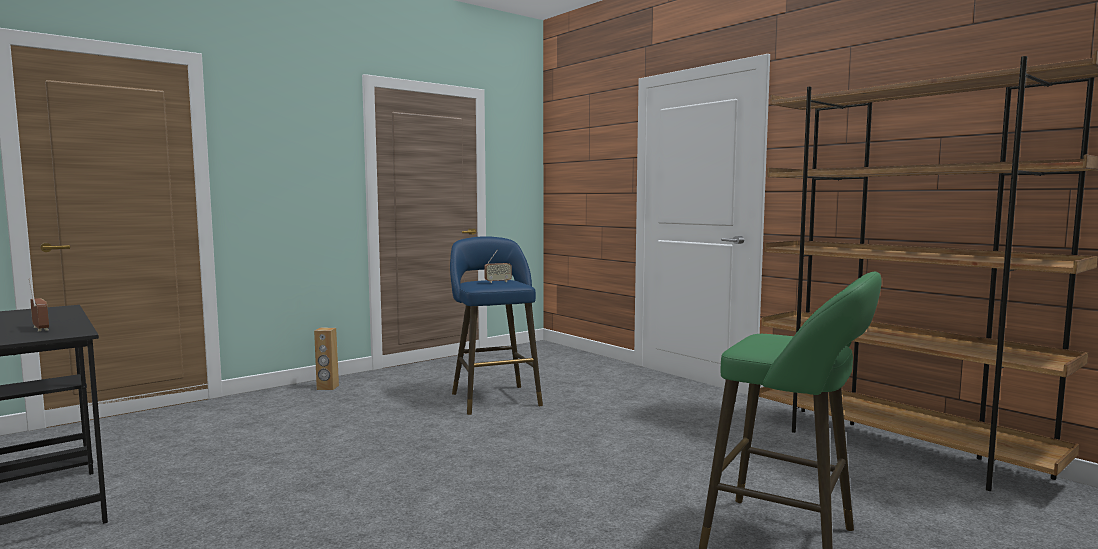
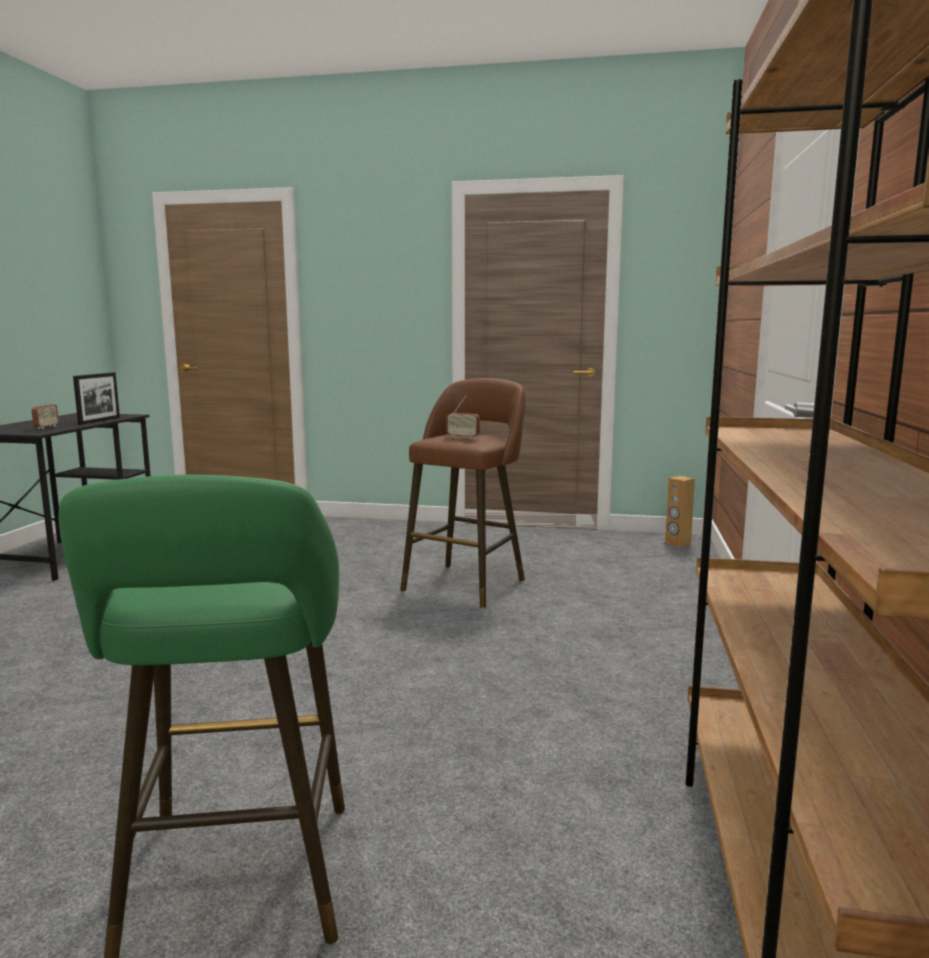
camera: 50 degrees right, 5 degrees up
brown speaker [314,328,339,390] -> brown speaker moved to [665,476,695,547]
blue stool [450,236,543,415] -> brown stool [400,378,526,608]
none -> picture frame [73,373,120,425]

